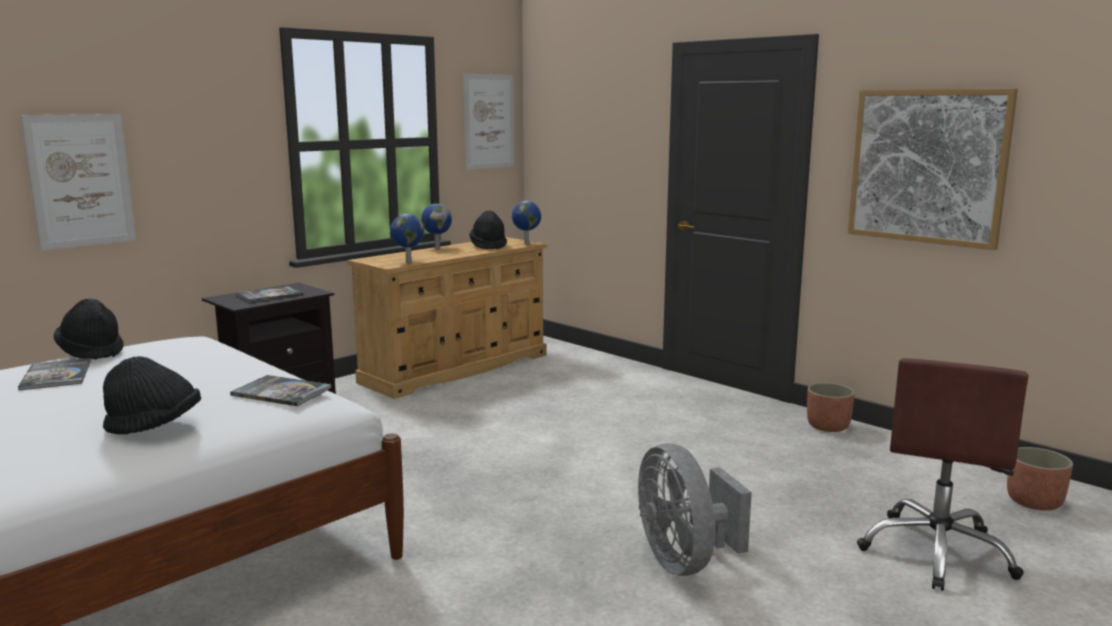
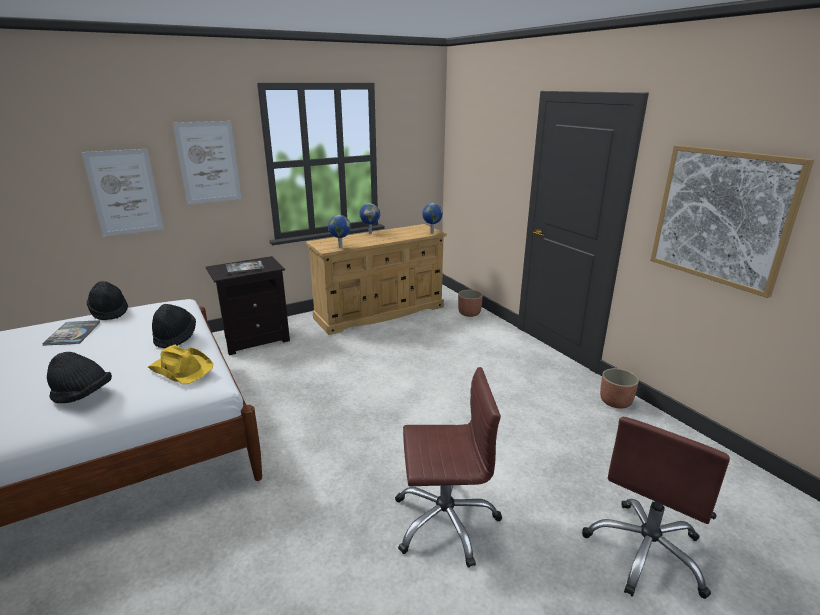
camera: 15 degrees right, 10 degrees up
book [230,375,331,406] -> yellow hat [148,345,213,384]
picture [464,74,514,170] -> picture moved to [173,121,242,204]
black hat [469,210,507,250] -> black hat moved to [152,304,196,348]
grey fan [638,443,752,576] -> brown office chair [395,367,502,568]
planter [1007,447,1073,511] -> planter moved to [458,290,483,317]

